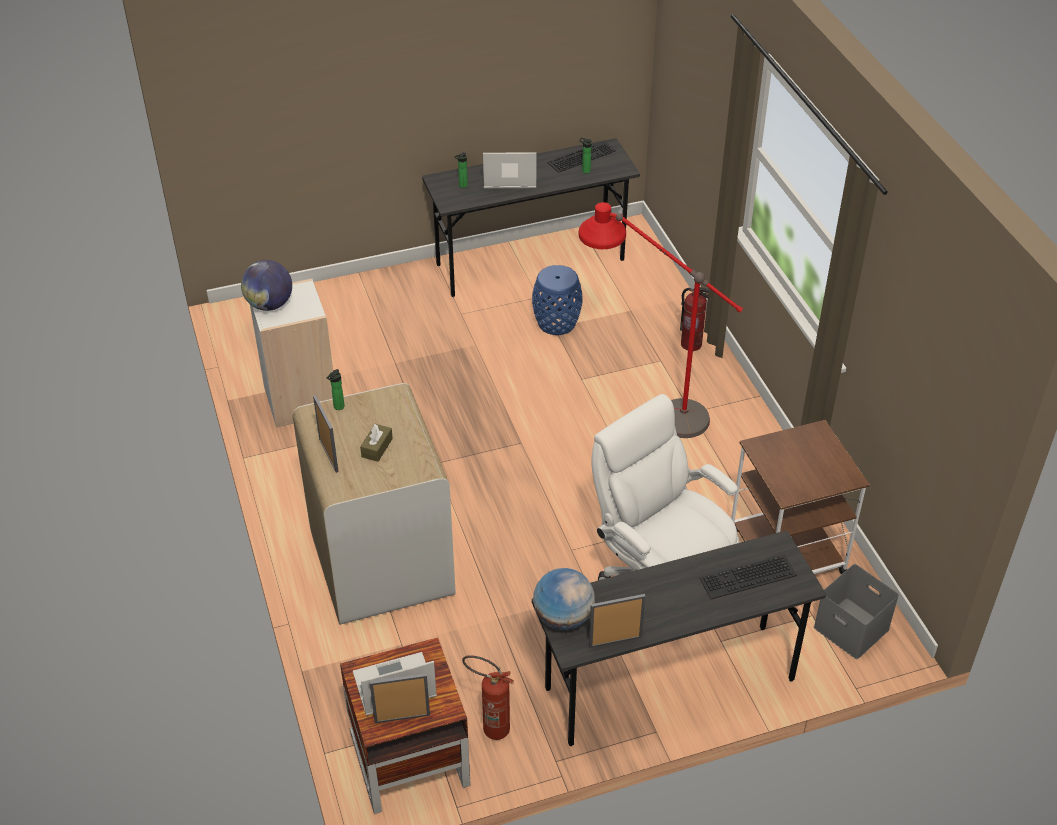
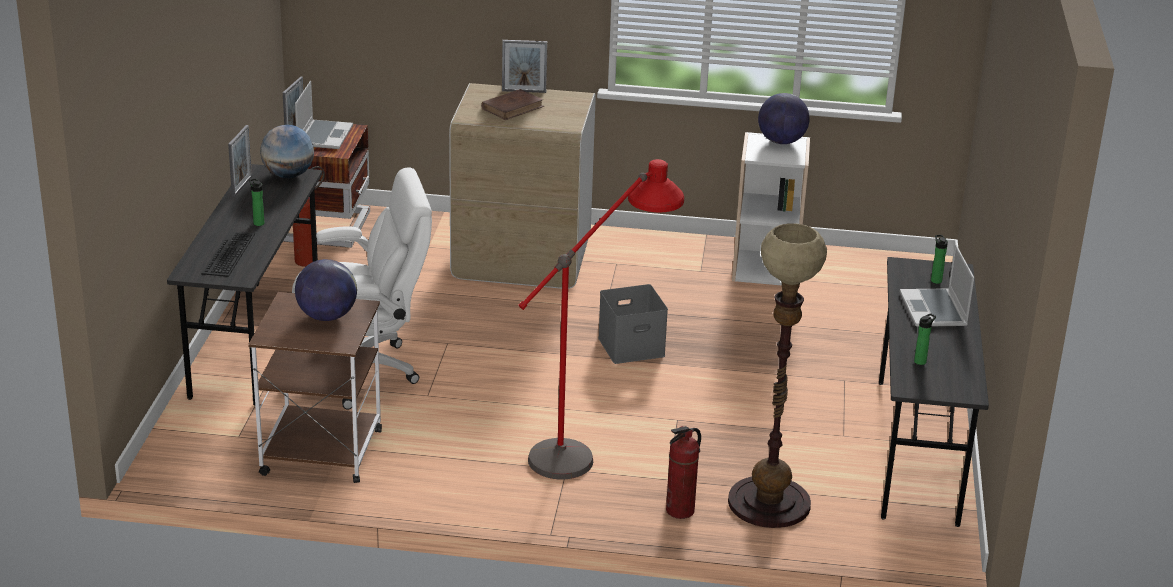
camera: 115 degrees right, 15 degrees down
bottle [327,369,345,410] -> bottle moved to [249,178,264,226]
brown tissue box [360,424,393,462] -> brown book [481,89,544,120]
laptop [483,152,536,189] -> laptop turned 150 degrees clockwise [900,244,974,327]
blue stool [532,265,583,335] -> none
keyboard [547,141,616,173] -> none
grey storage box [814,564,899,659] -> grey storage box moved to [598,284,668,364]
none -> globe [295,259,357,321]
none -> floor lamp [728,223,827,528]

